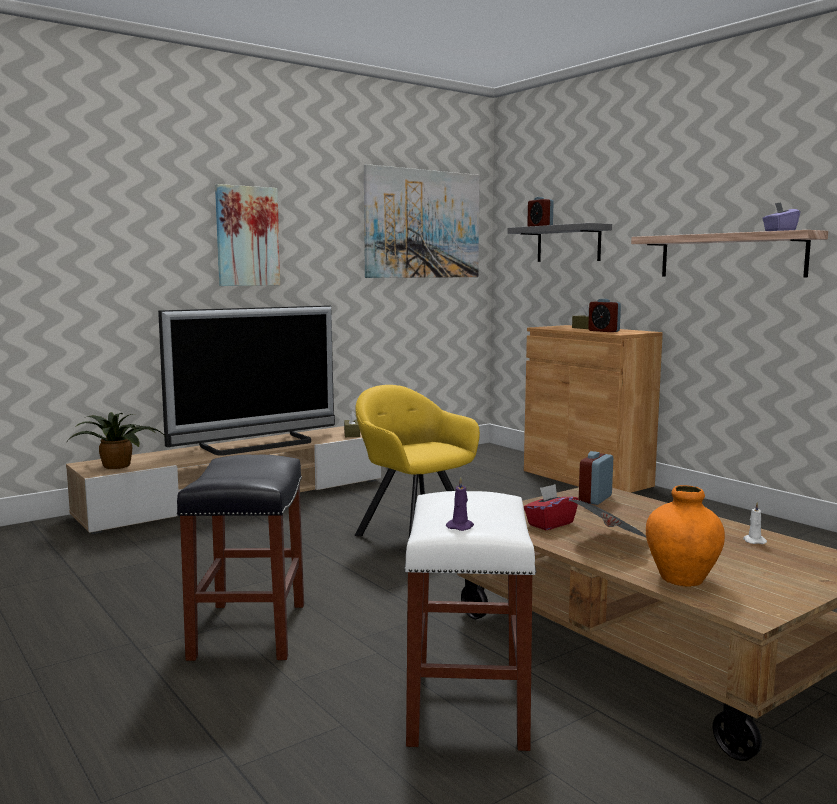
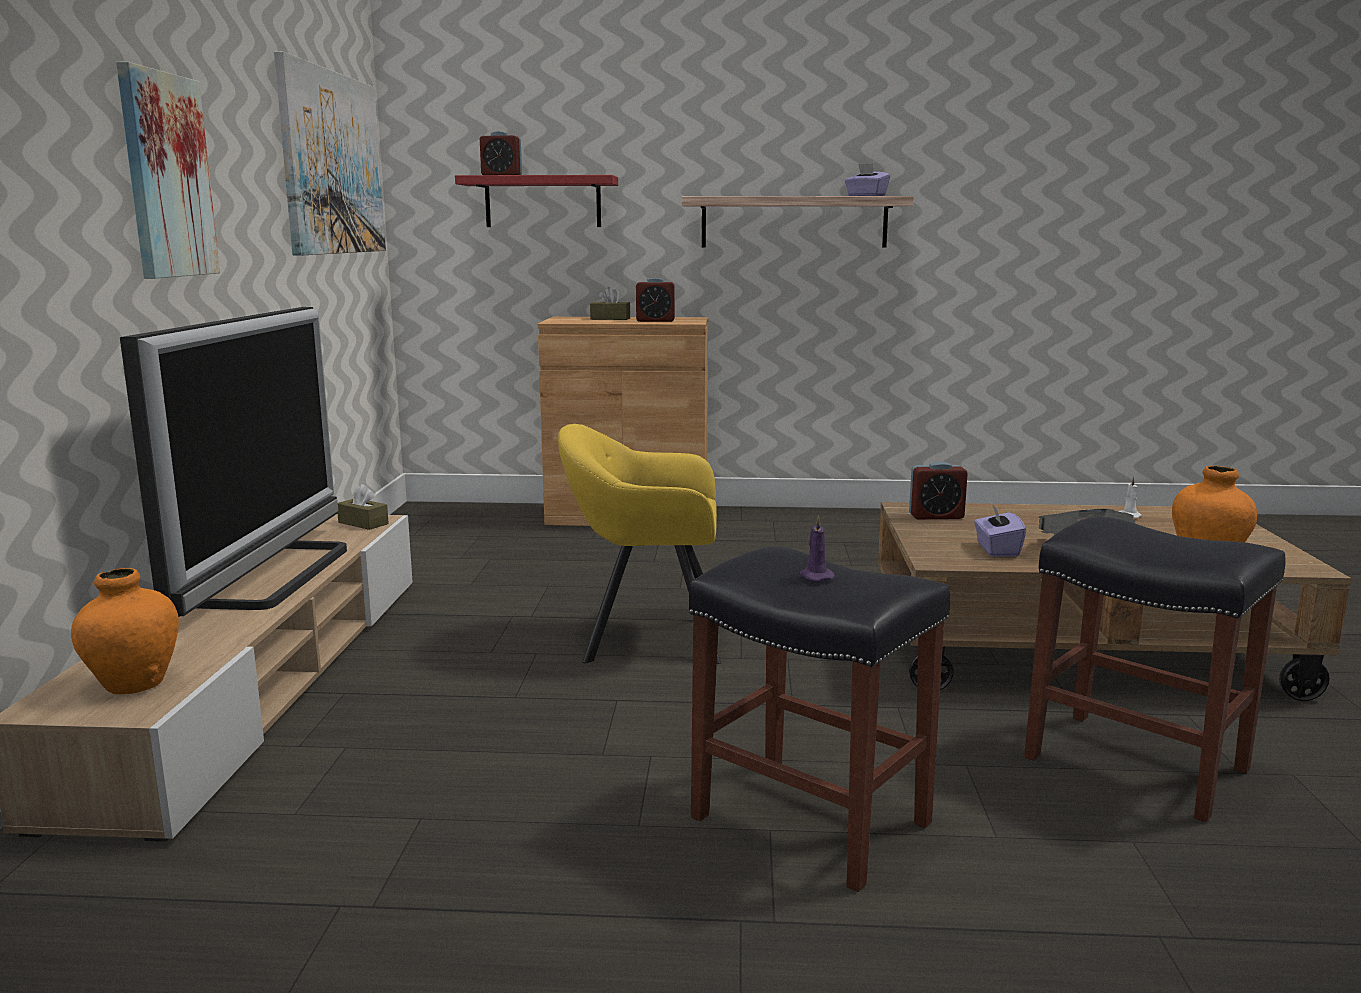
camera: 50 degrees left, 5 degrees up
potted plant [67,412,165,469] -> orange vase [71,568,179,694]
white stool [404,491,536,751] -> black stool [1024,516,1285,823]
purple candle [446,477,474,531] -> purple candle moved to [799,515,835,581]
grey shelf [508,223,612,262] -> red shelf [455,175,618,227]
red tissue box [524,484,578,530] -> purple tissue box [974,503,1026,557]
alarm clock [579,451,613,505] -> alarm clock turned 75 degrees counterclockwise [909,462,968,520]

